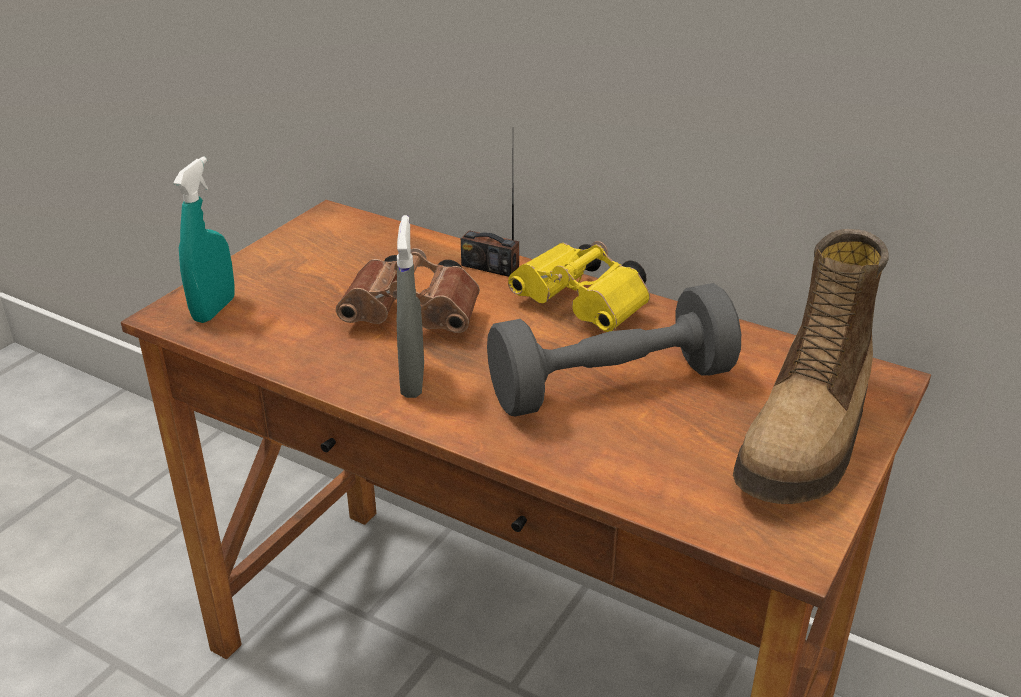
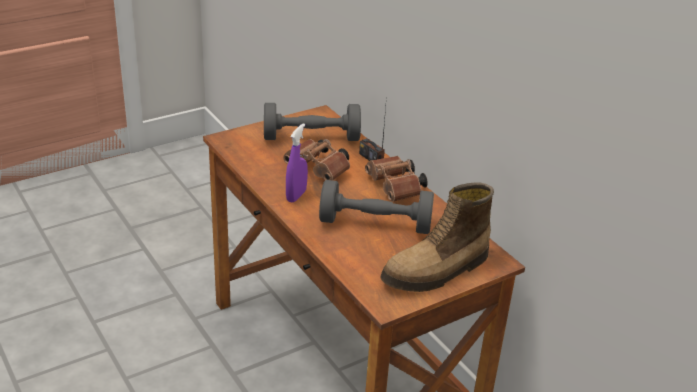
camera: 25 degrees right, 0 degrees up
turquoise spray bottle [173,156,235,323] -> none
grey spray bottle [397,215,424,398] -> purple spray bottle [286,123,308,203]
yellow binoculars [508,241,650,332] -> brown binoculars [365,156,428,202]
none -> grey dumbbell [264,103,361,141]

